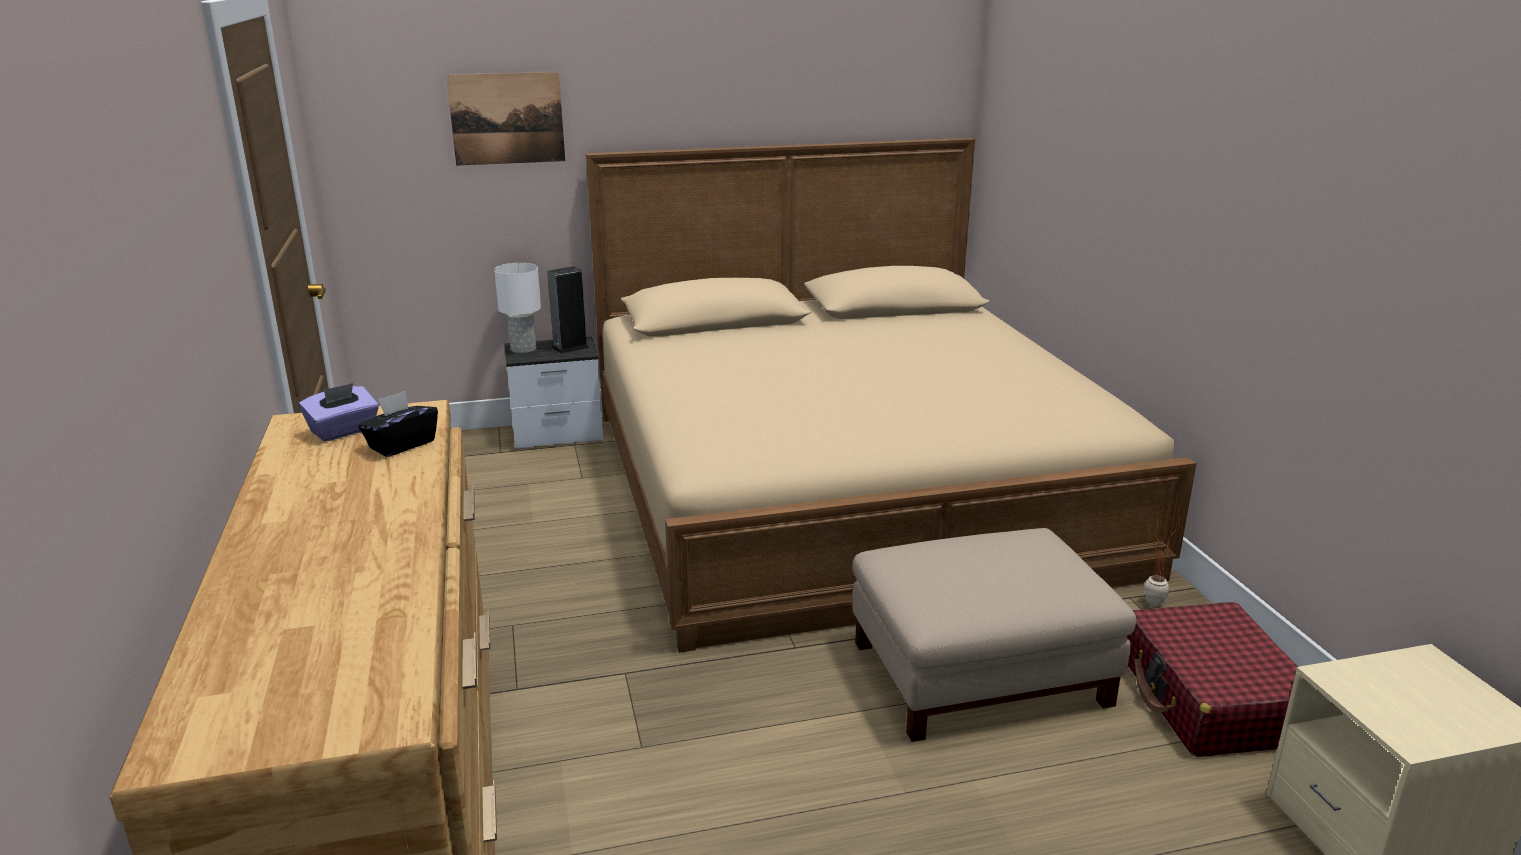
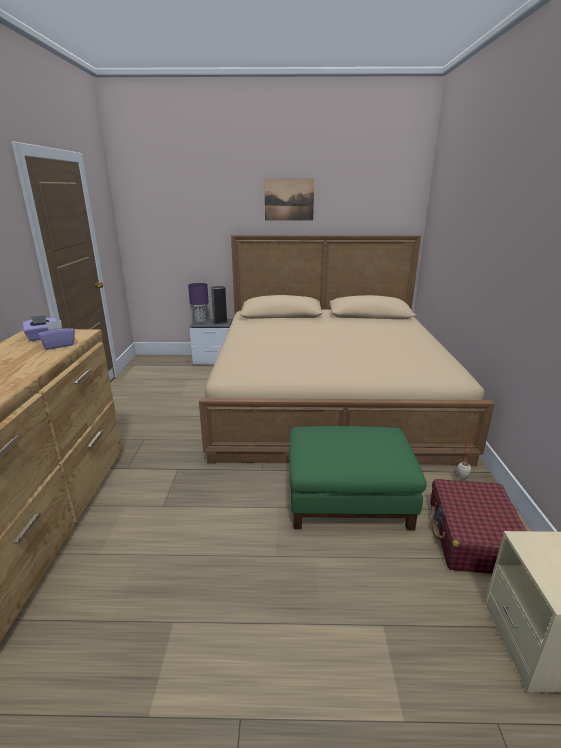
camera: 15 degrees right, 0 degrees up
black tissue box [358,391,438,457] -> purple tissue box [38,320,75,350]
picture [446,72,565,166] -> picture moved to [265,178,314,221]
white table lamp [494,263,541,354] -> purple table lamp [188,283,209,323]
beige ottoman [852,528,1136,742] -> green ottoman [289,426,427,531]

